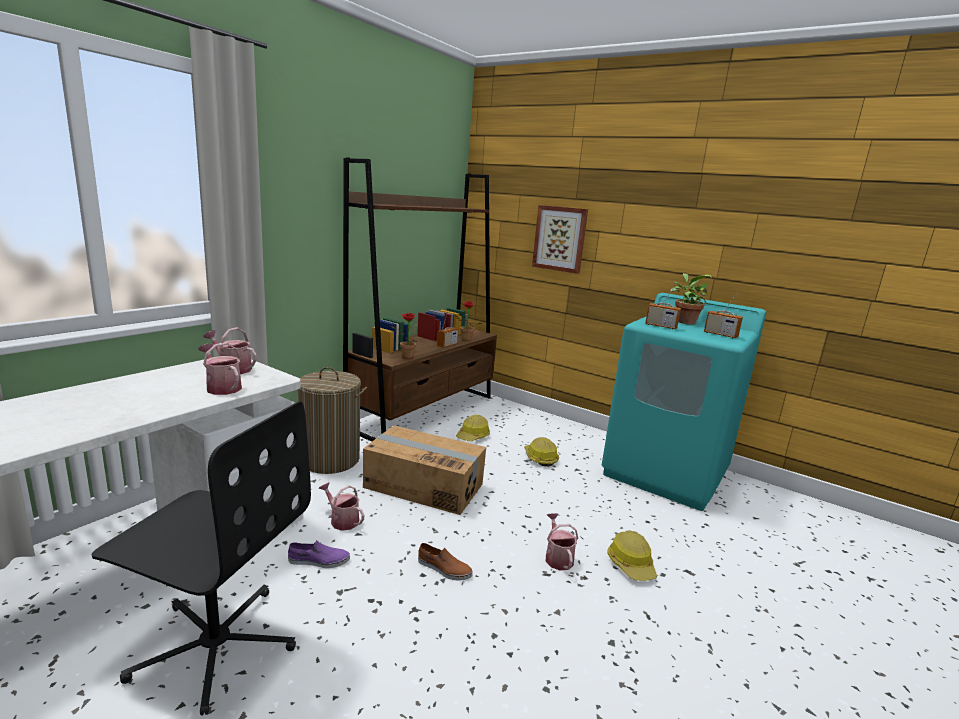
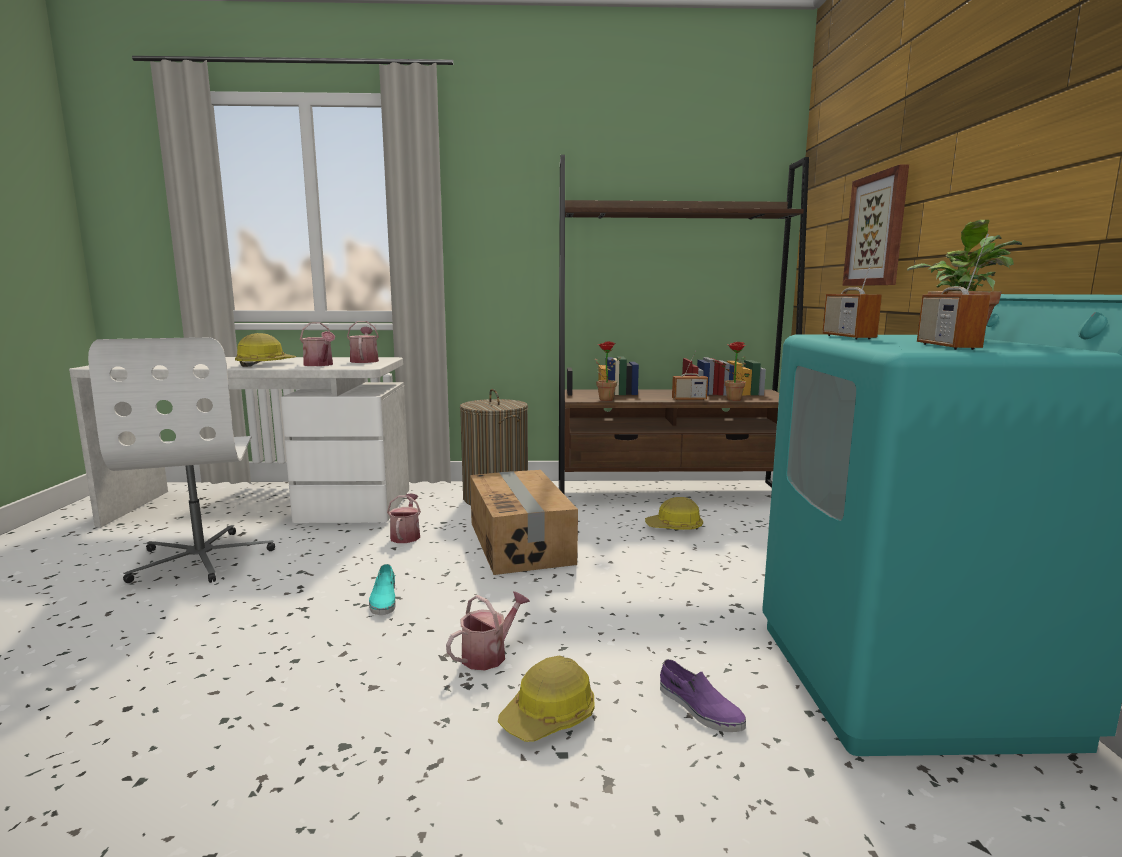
camera: 55 degrees right, 5 degrees down
black office chair [92,401,311,716] -> white office chair [88,337,275,583]
watering can [198,343,242,395] -> watering can turned 135 degrees clockwise [300,322,335,366]
purple shoe [288,540,350,568] -> purple shoe moved to [660,659,746,732]
brown shoe [418,543,473,581] -> turquoise shoe [369,564,396,615]
hard hat [524,437,559,467] -> hard hat moved to [235,333,297,367]

